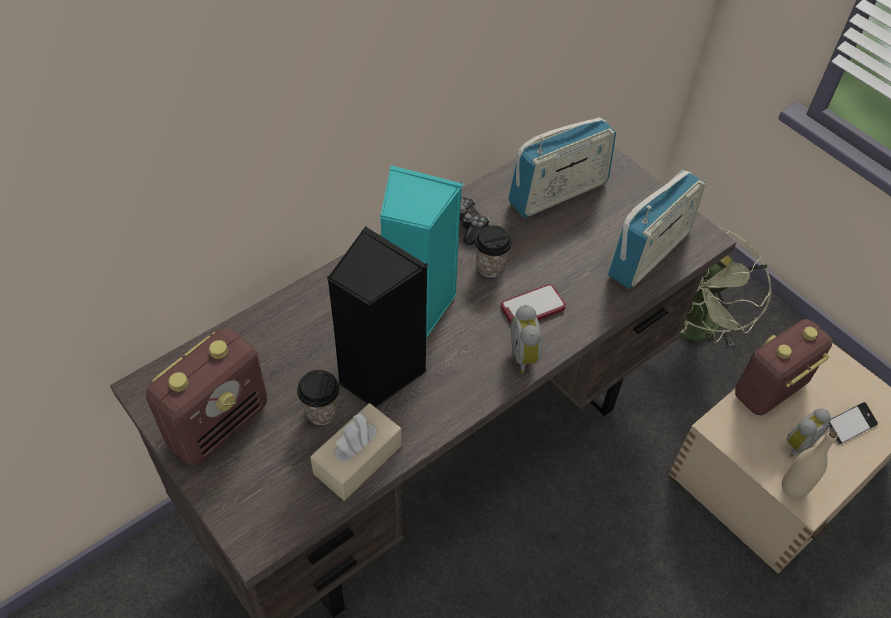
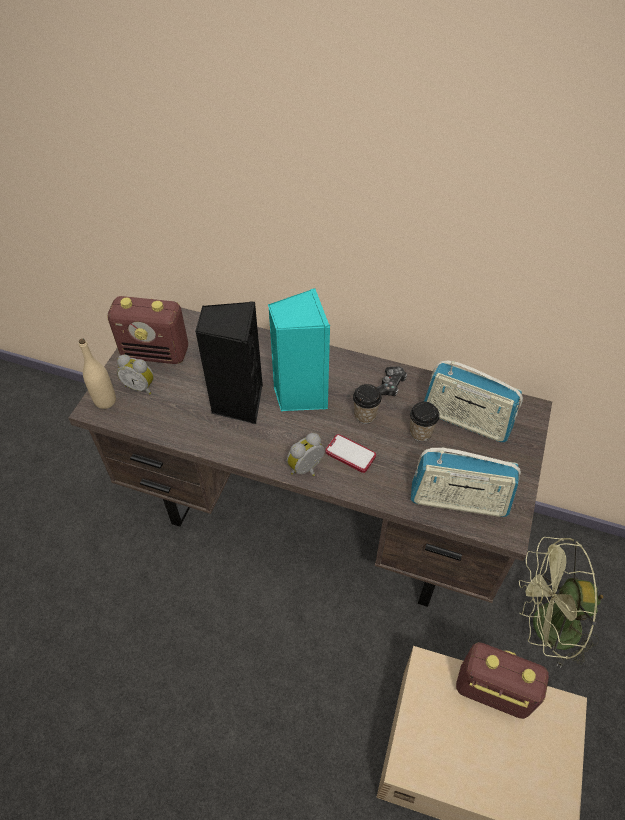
camera: 60 degrees right, 0 degrees up
cup [297,370,340,425] -> cup moved to [410,402,440,442]
beige tissue box [310,403,401,501] -> none
beige bottle [782,430,838,499] -> beige bottle moved to [79,339,116,409]
alarm clock [787,408,831,457] -> alarm clock moved to [117,354,154,395]
phone [829,402,878,444] -> none

